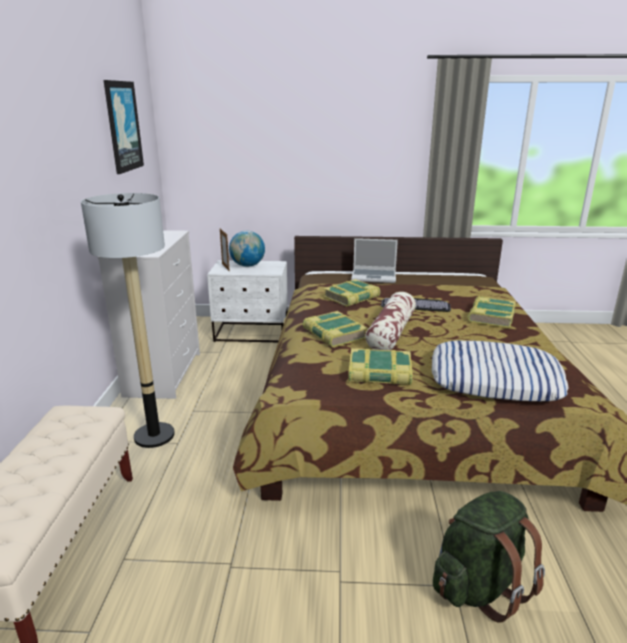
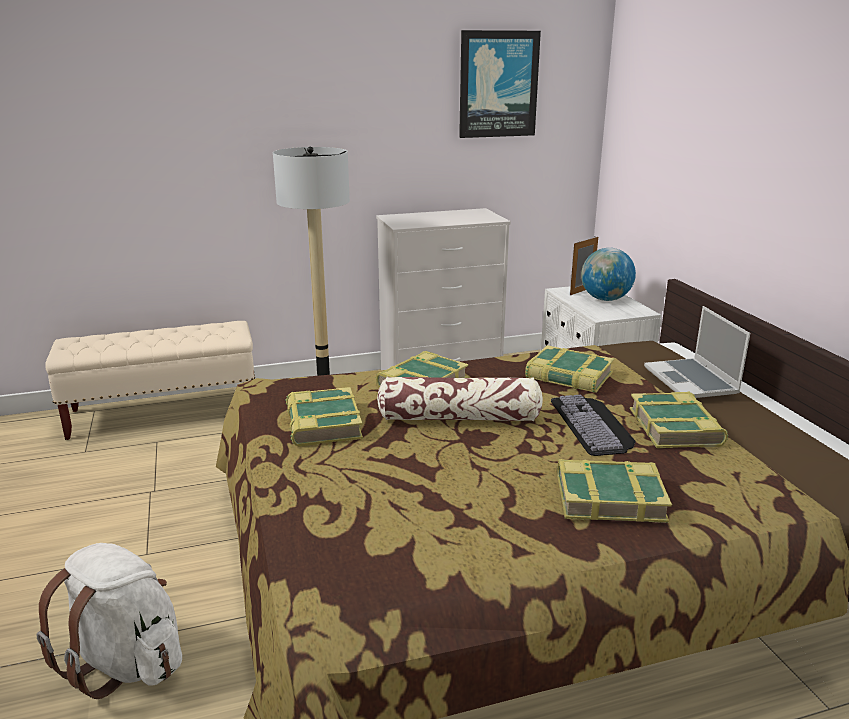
camera: 70 degrees right, 0 degrees up
pillow [432,341,569,401] -> none
green backpack [433,491,545,623] -> white backpack [37,543,182,699]
none -> book [629,391,728,448]

